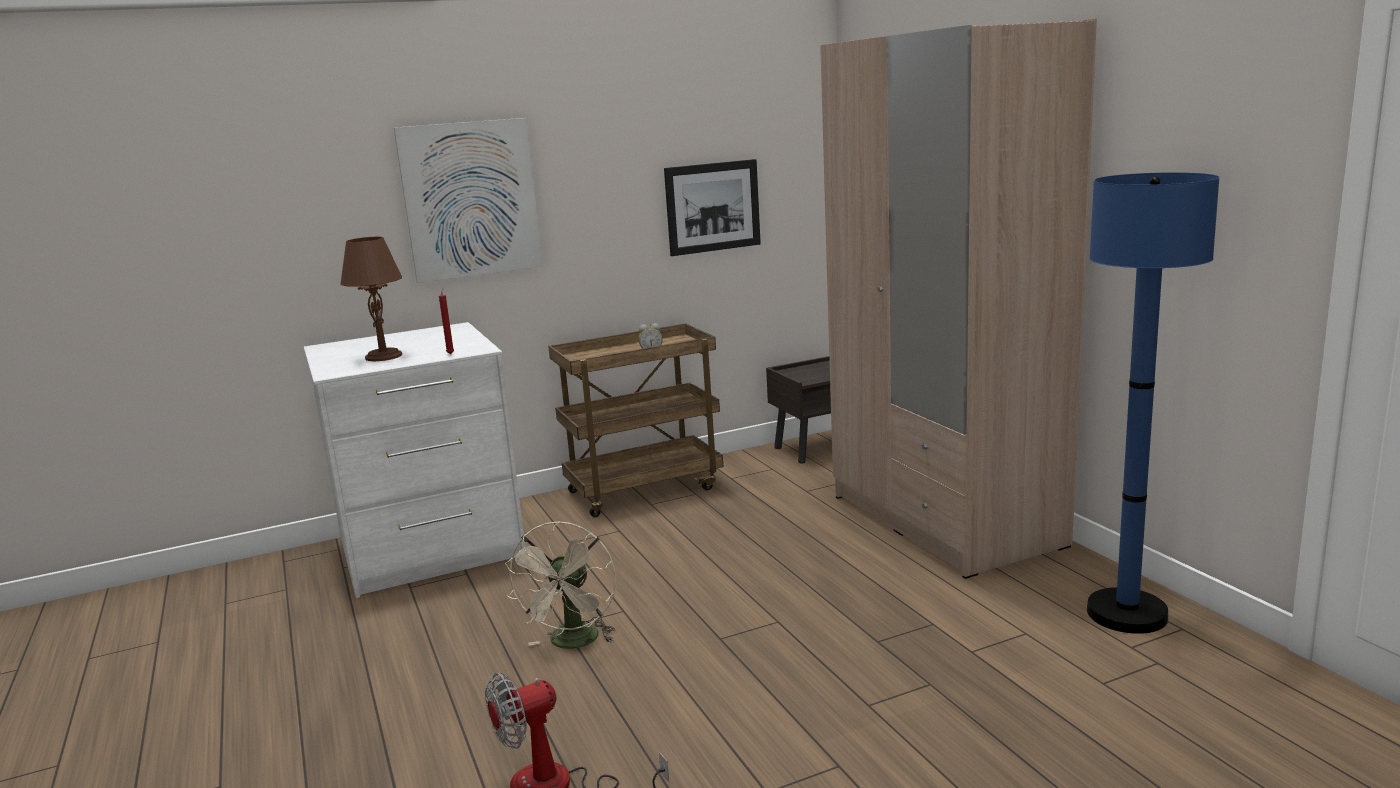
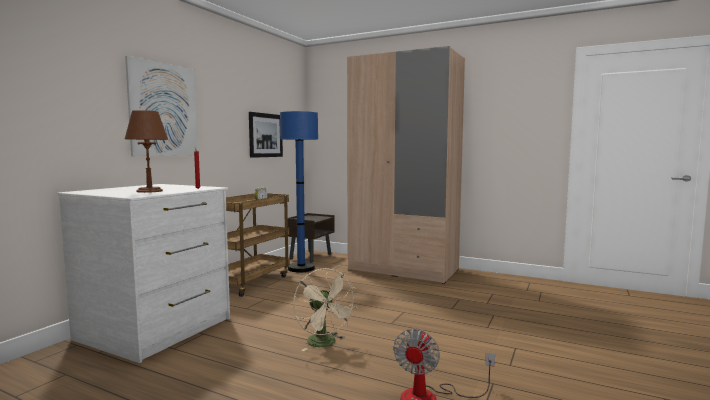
camera: 40 degrees left, 10 degrees down
blue floor lamp [1087,172,1220,634] -> blue floor lamp moved to [280,111,318,273]

